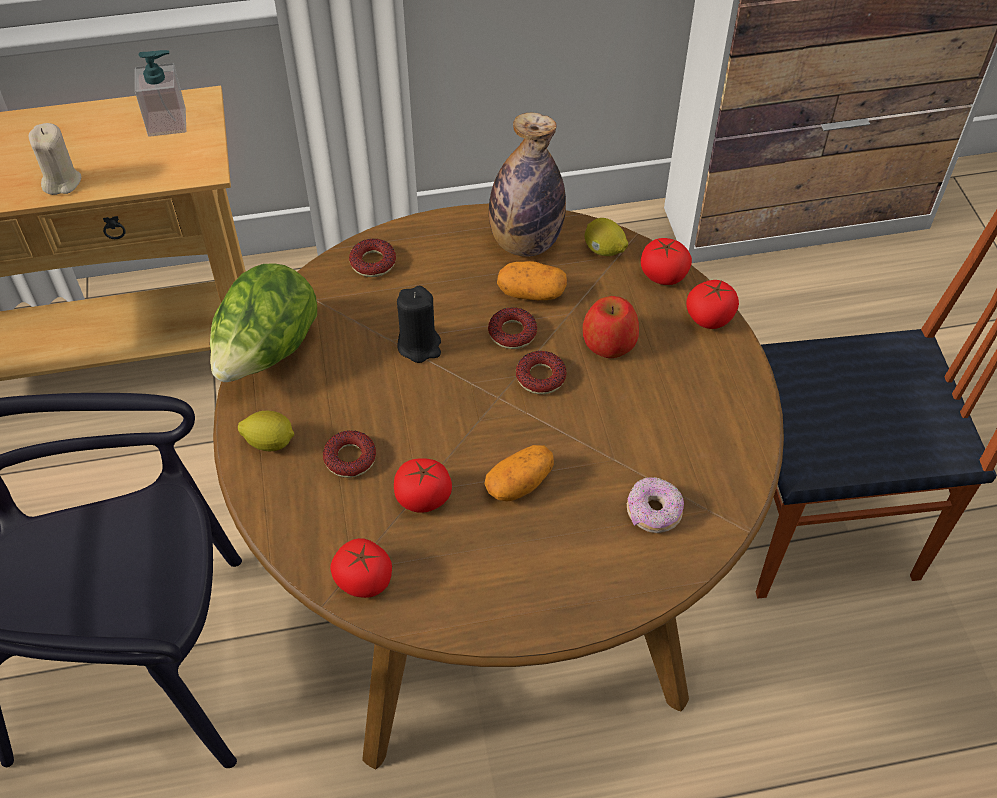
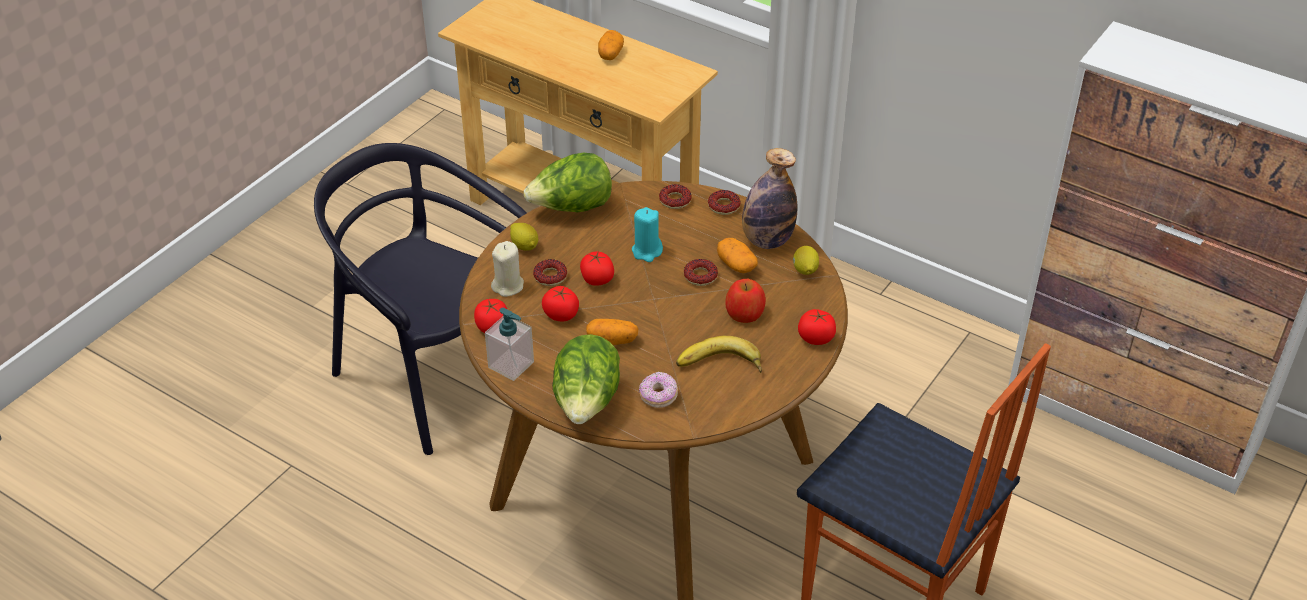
camera: 45 degrees right, 10 degrees down
beige candle [28,123,81,195] -> beige candle moved to [491,241,524,297]
soap dispenser [135,50,186,137] -> soap dispenser moved to [485,308,534,381]
black candle [397,286,441,363] -> turquoise candle [632,207,663,262]
donut [516,351,566,394] -> donut moved to [708,190,740,215]
tomato [641,238,692,285] -> tomato moved to [580,251,614,286]
none -> lettuce [552,334,620,424]
none -> potato [598,30,624,60]
none -> banana [676,336,762,373]

